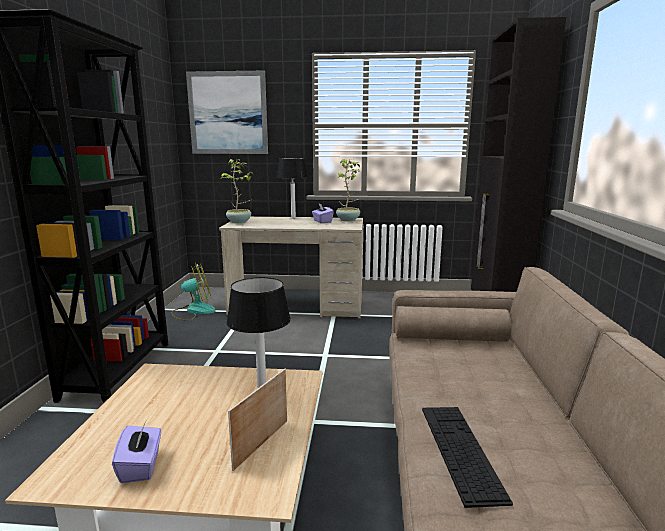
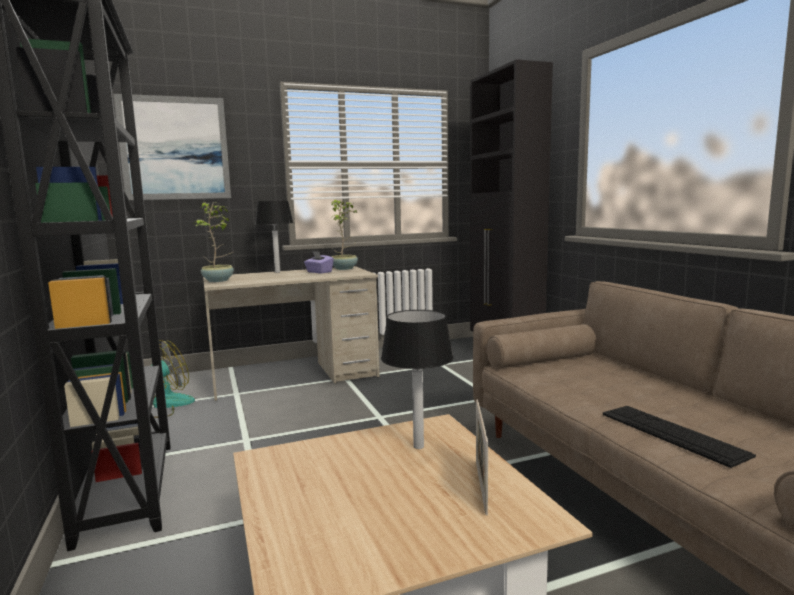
camera: 25 degrees left, 5 degrees down
purple tissue box [112,421,161,483] -> none

